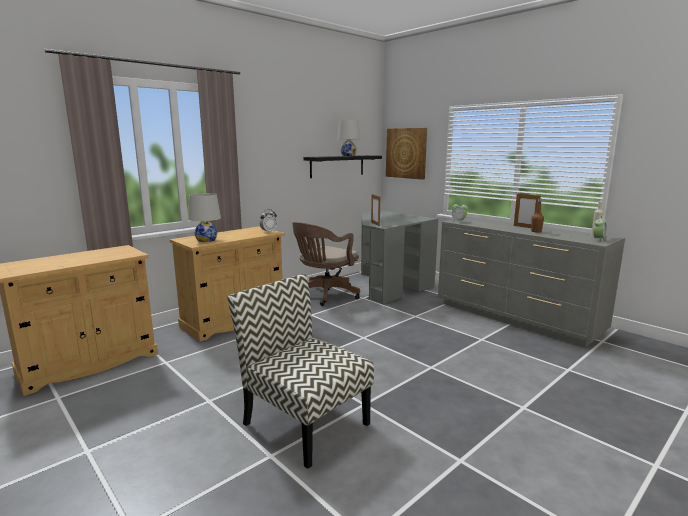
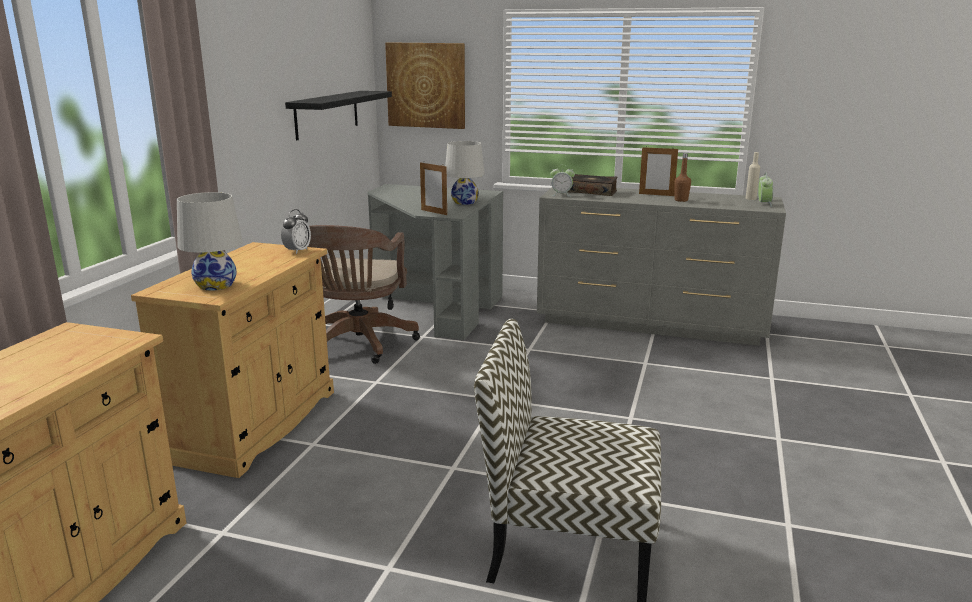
camera: 30 degrees left, 5 degrees up
white table lamp [337,120,360,156] -> white table lamp moved to [445,141,485,205]
none -> book [568,174,618,196]

